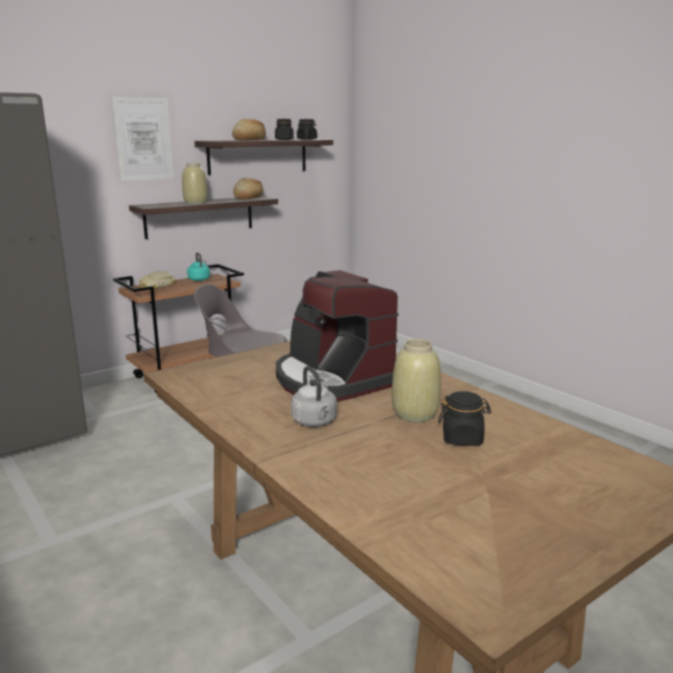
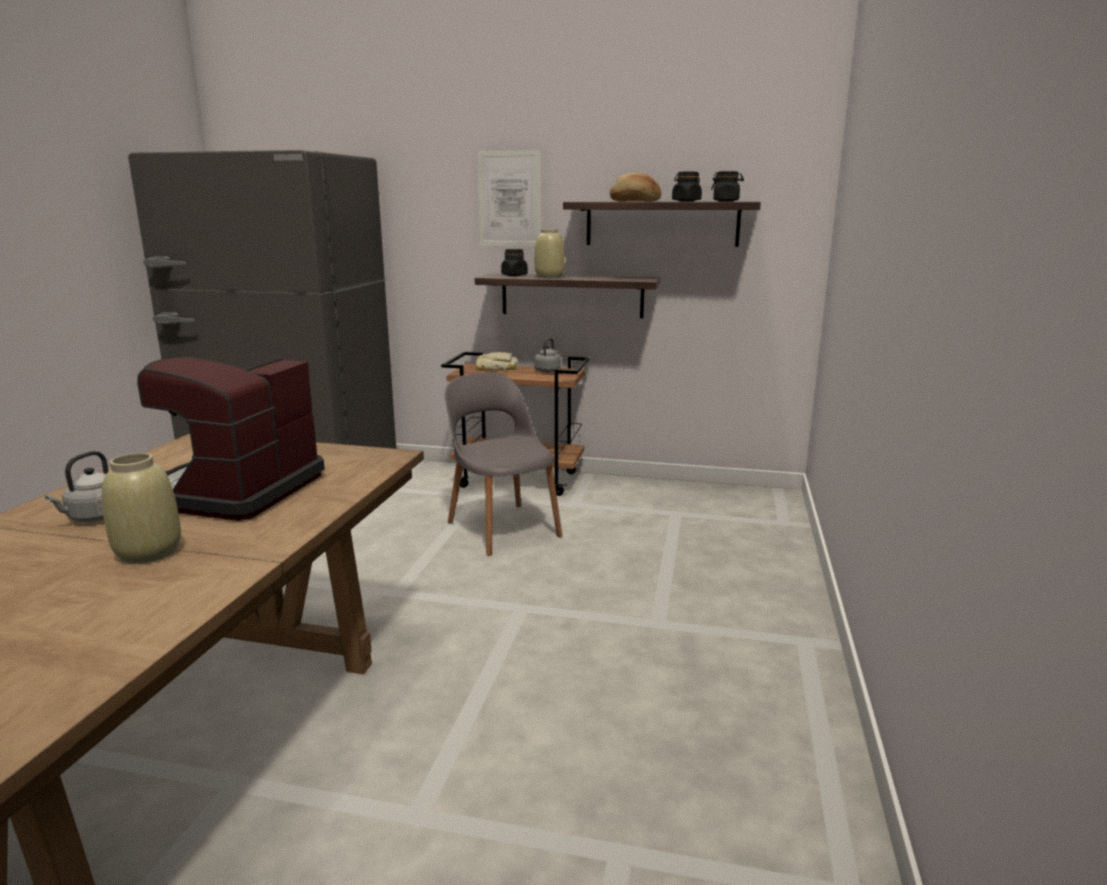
camera: 50 degrees right, 0 degrees up
turquoise kettle [187,252,210,281] -> grey kettle [534,338,561,372]
bread [233,178,263,200] -> none
black jar [438,391,491,446] -> black jar moved to [501,249,528,276]

